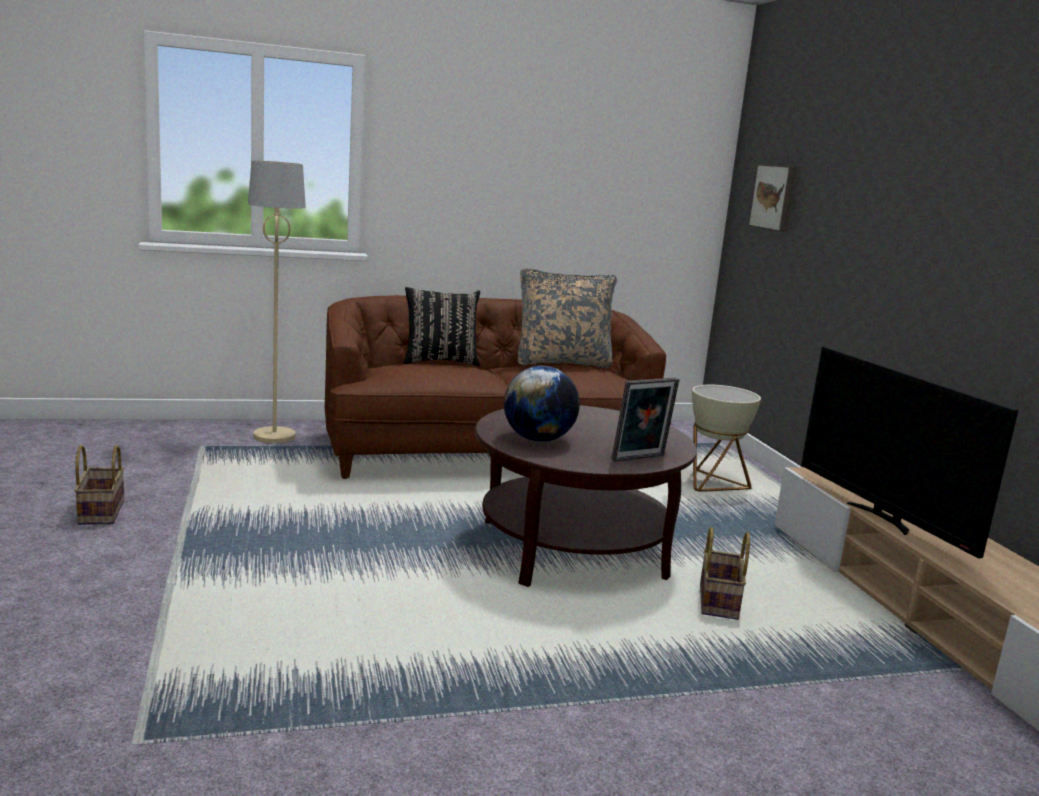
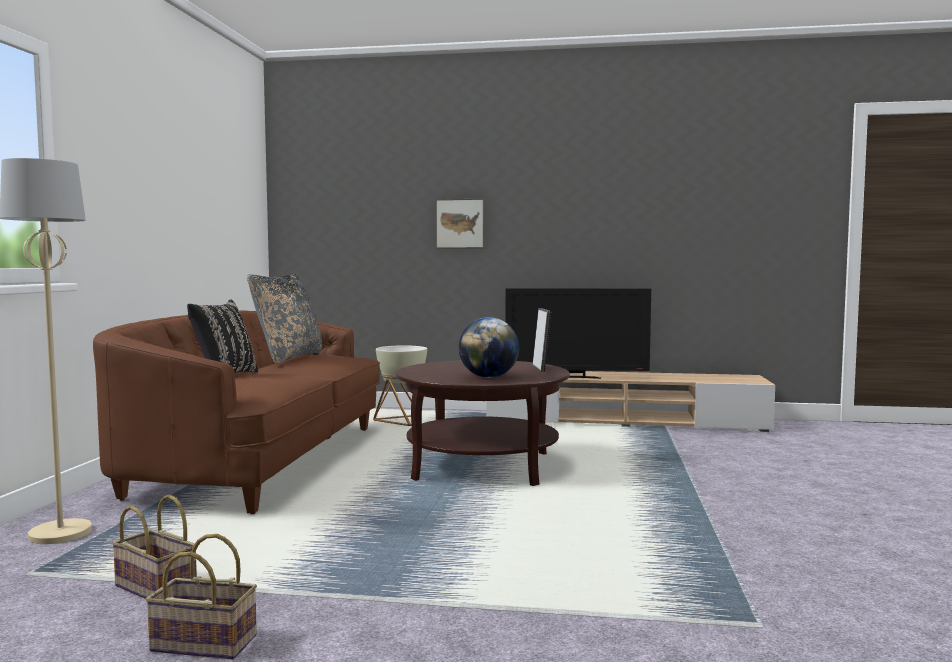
camera: 65 degrees left, 10 degrees down
basket [700,527,750,620] -> basket moved to [112,495,197,599]
picture [748,164,797,232] -> picture moved to [435,199,485,248]

